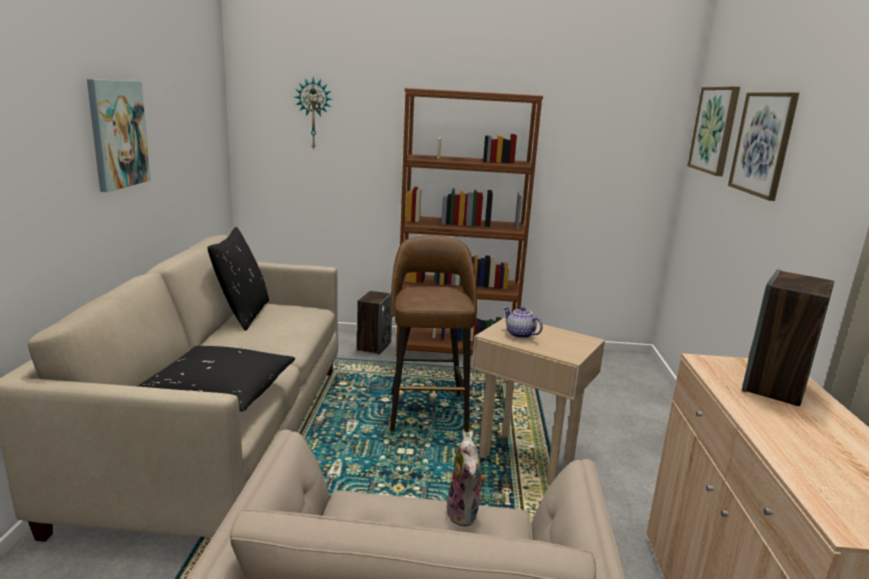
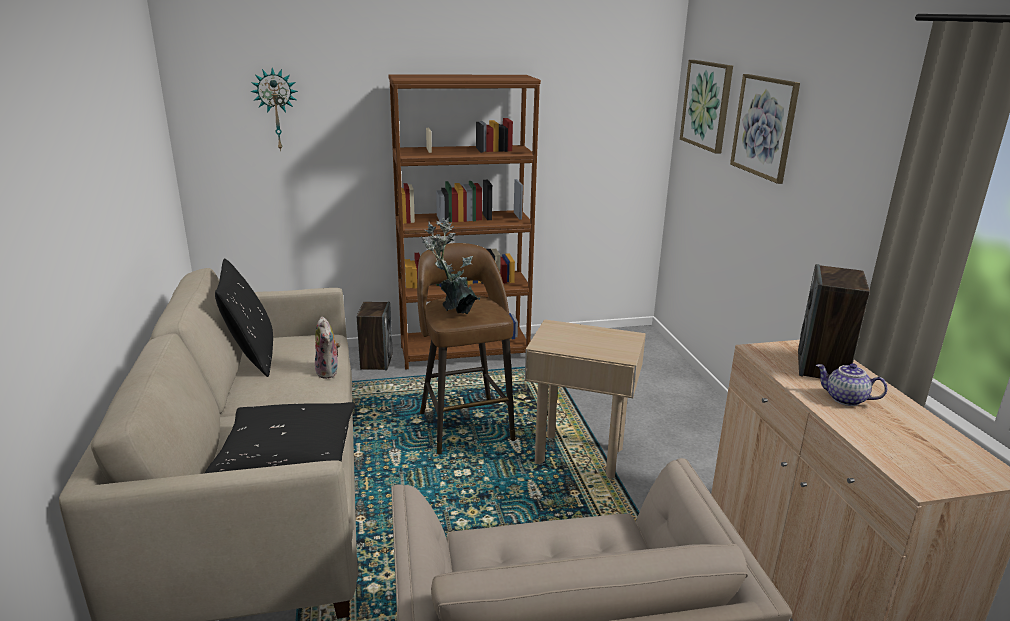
camera: 15 degrees left, 5 degrees up
picture [87,79,151,192] -> none
plush toy [446,436,487,526] -> plush toy moved to [315,317,340,379]
teapot [503,307,543,338] -> teapot moved to [816,363,887,406]
none -> potted plant [421,218,480,314]

